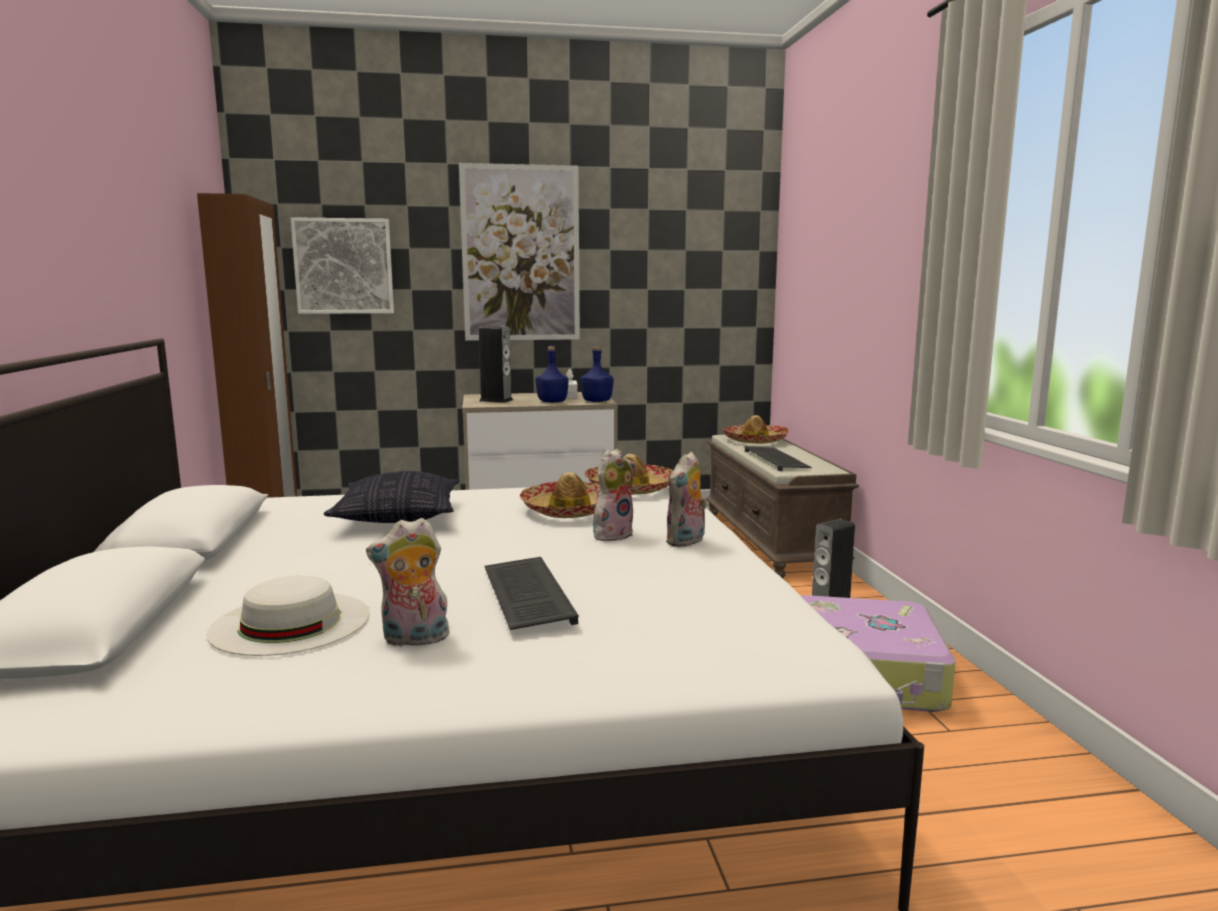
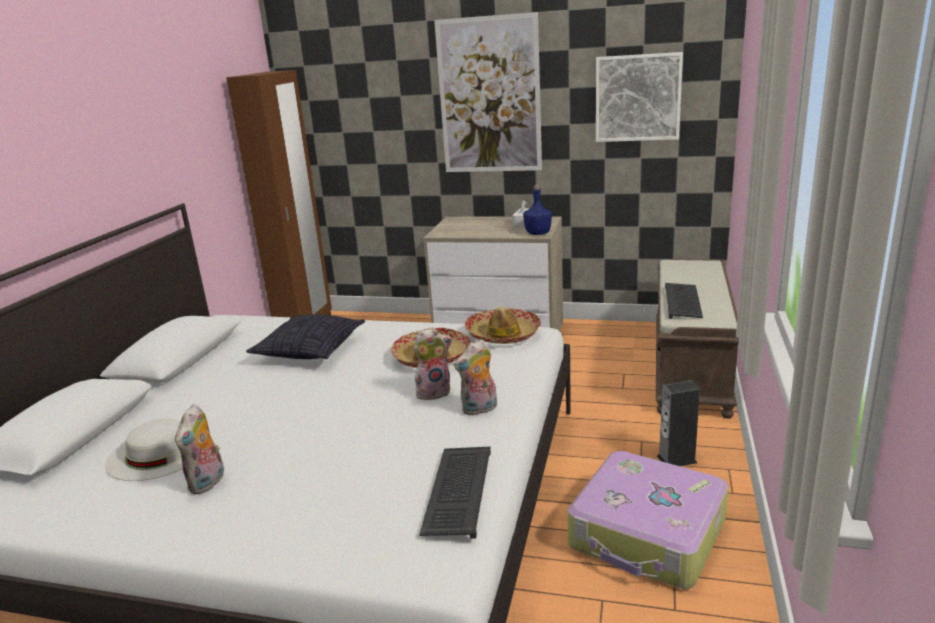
camera: 25 degrees right, 10 degrees up
picture [291,217,394,314] -> picture moved to [596,52,683,142]
plush toy [366,518,449,648] -> plush toy turned 90 degrees counterclockwise [175,404,224,494]
speaker [479,326,513,403] -> none
keyboard [485,557,579,630] -> keyboard moved to [419,447,491,539]
blue bottle [536,346,569,403] -> none
hat [722,415,789,444] -> none

